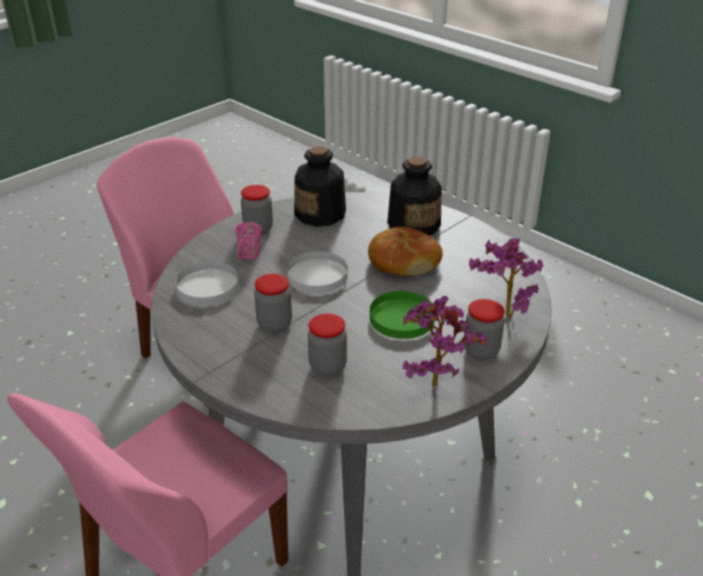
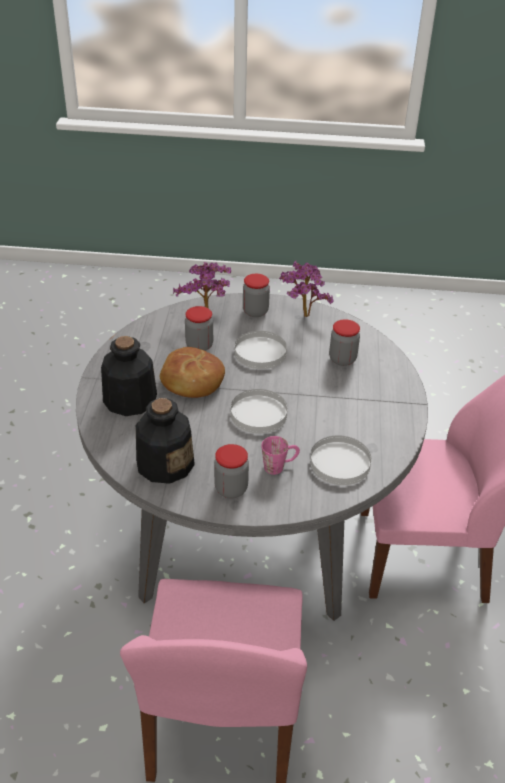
camera: 130 degrees left, 5 degrees up
jar [254,274,292,332] -> jar moved to [185,306,213,351]
green plate [370,291,435,339] -> white plate [235,331,287,369]

